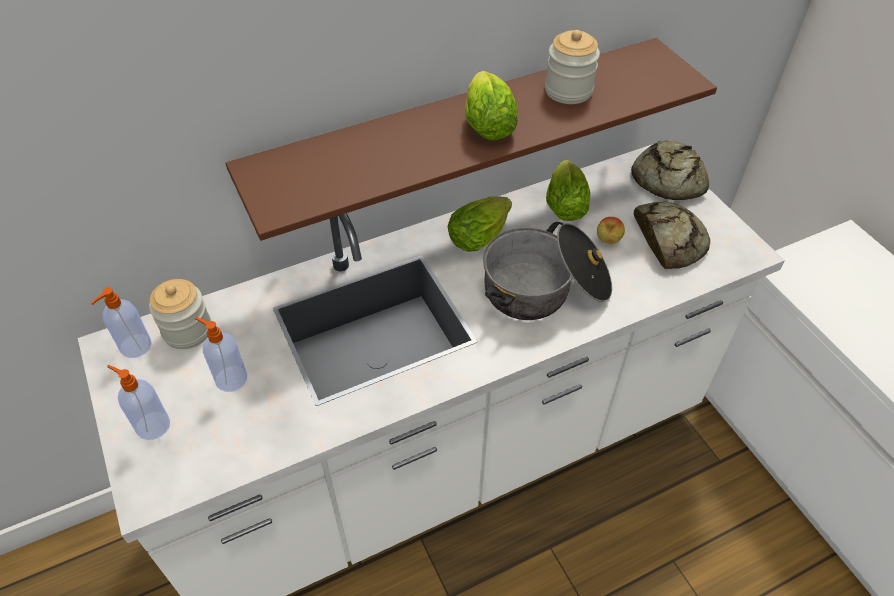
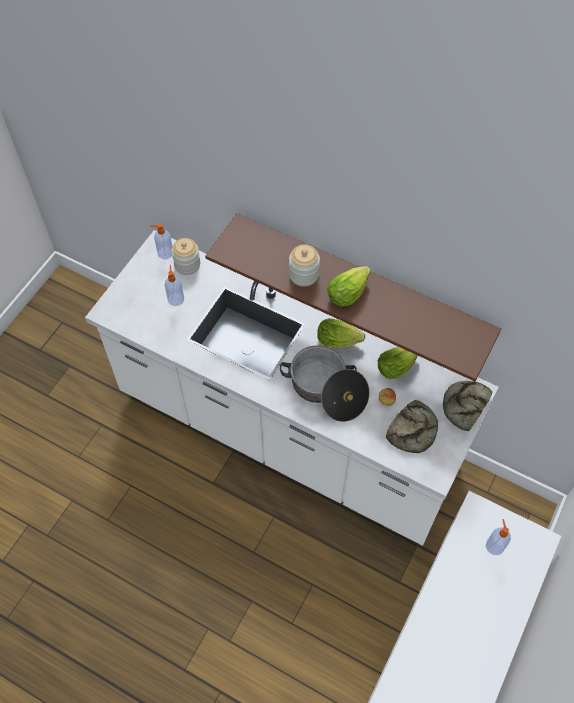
camera: 55 degrees right, 10 degrees up
soap dispenser [107,365,170,440] -> soap dispenser moved to [486,519,511,555]
jar [545,30,600,104] -> jar moved to [289,245,320,287]

